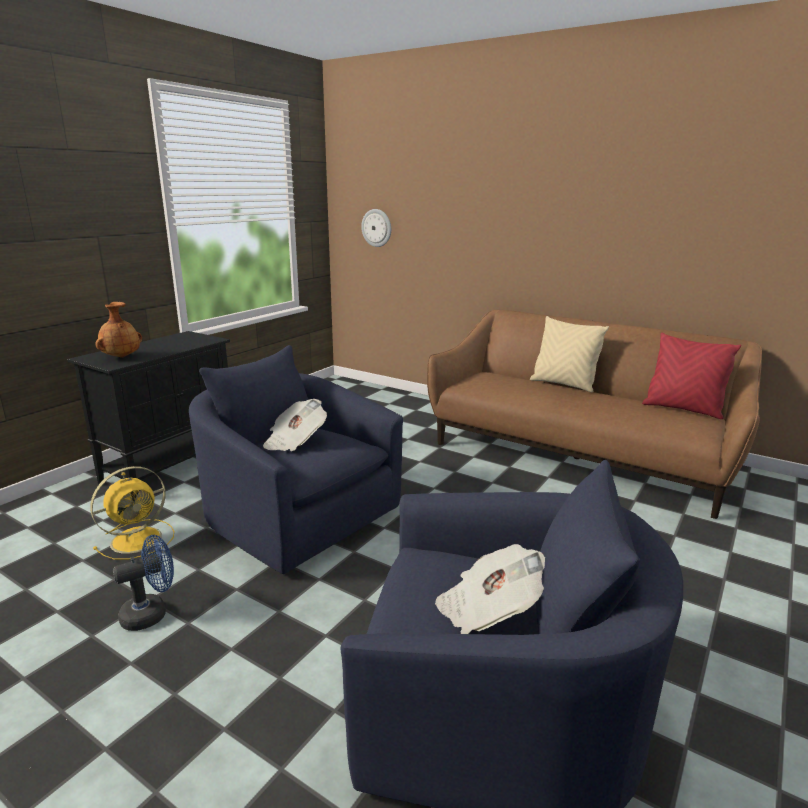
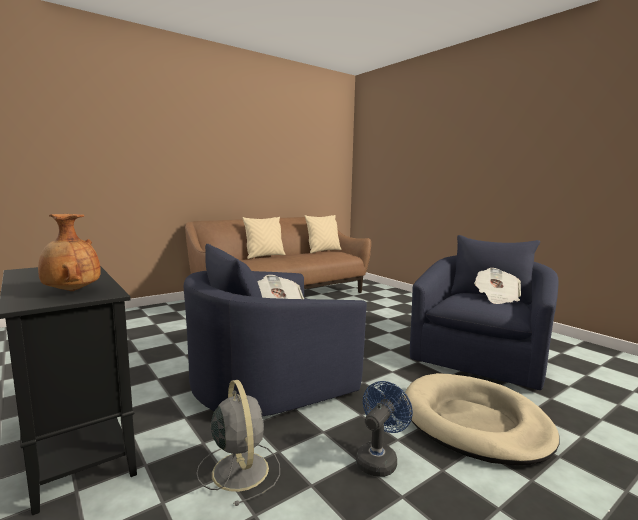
camera: 70 degrees left, 10 degrees down
yellow fan [90,466,174,560] -> grey fan [197,380,280,506]
blue fan [113,535,174,631] -> blue fan turned 45 degrees clockwise [356,381,413,477]
wall clock [361,209,391,247] -> none
red pillow [642,332,741,419] -> beige pillow [305,215,342,253]
none -> beige dog bed [404,373,560,465]

